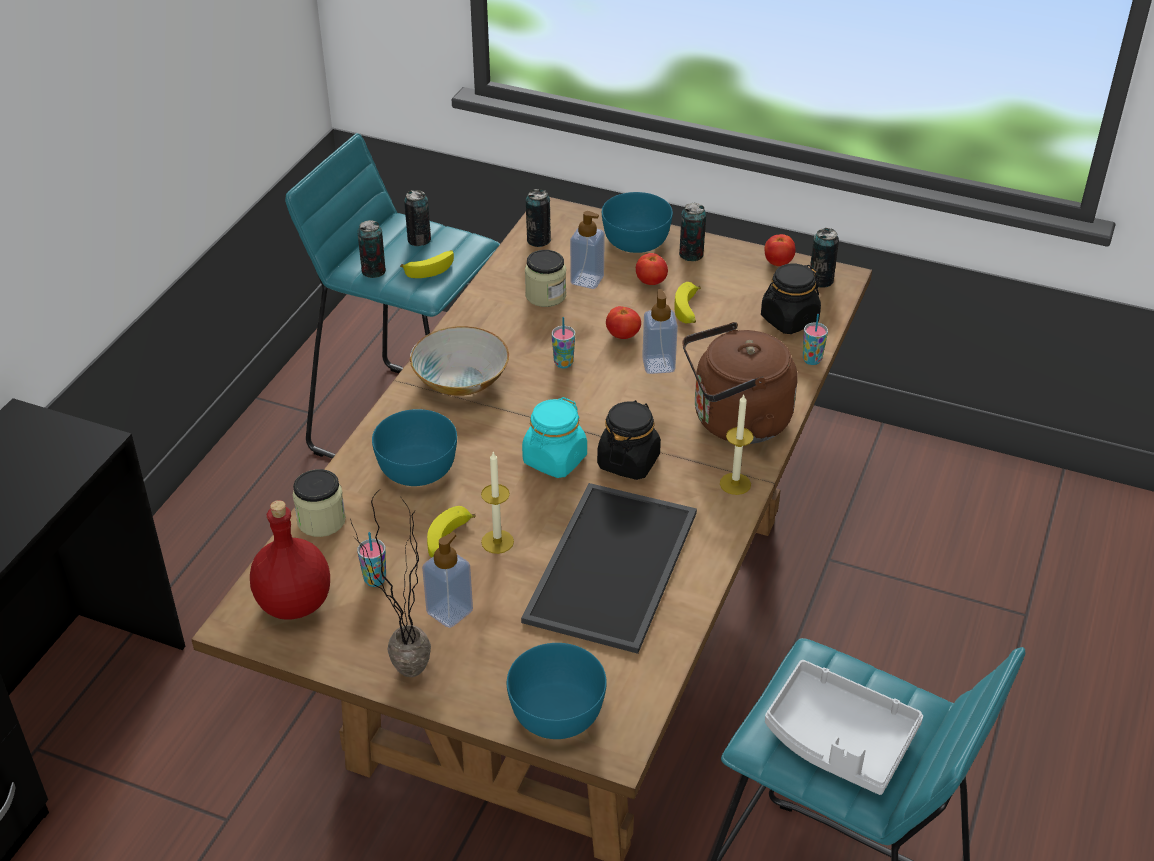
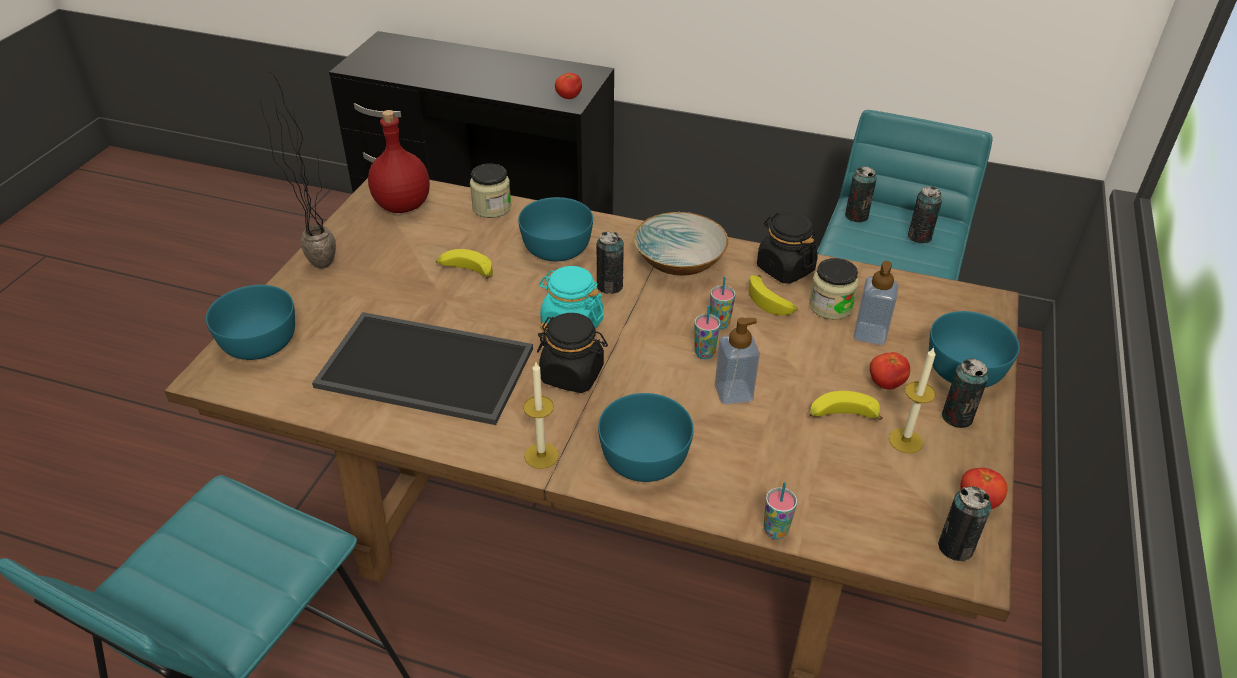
camera: 85 degrees right, 0 degrees up
cup [357,532,386,587] -> cup moved to [694,305,720,359]
banana [400,250,454,278] -> banana moved to [749,275,798,315]
soap dispenser [422,532,473,628] -> none
candle [481,451,514,554] -> candle moved to [889,347,936,453]
can [526,189,551,247] -> can moved to [597,231,624,294]
tomato [606,306,641,339] -> tomato moved to [555,73,582,99]
brown kettle [682,322,798,444] -> turquoise bowl [598,393,694,482]
black jar [761,264,821,334] -> black jar moved to [757,212,818,284]
grey tray [765,660,923,795] -> none

